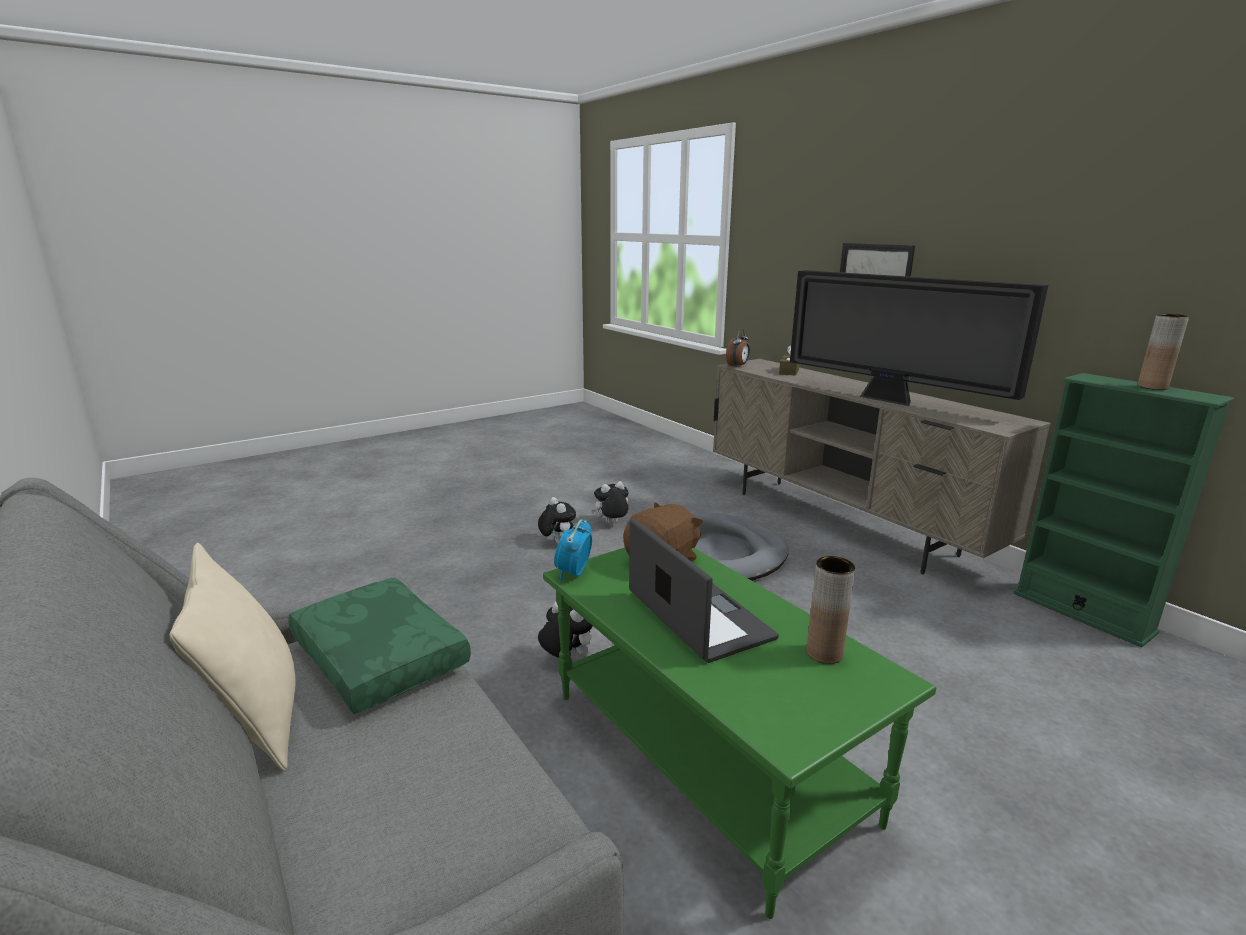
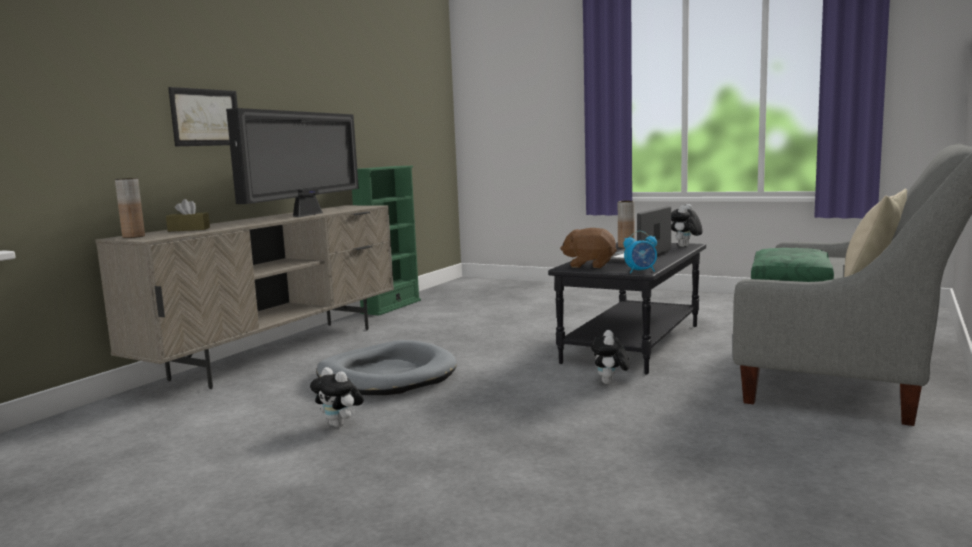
camera: 115 degrees left, 10 degrees down
plush toy [538,497,576,544] -> plush toy moved to [671,204,703,247]
green coffee table [543,547,936,919] -> black coffee table [548,242,706,375]
alarm clock [726,329,750,368] -> none
brown vase [1138,314,1189,390] -> brown vase moved to [115,178,145,238]

